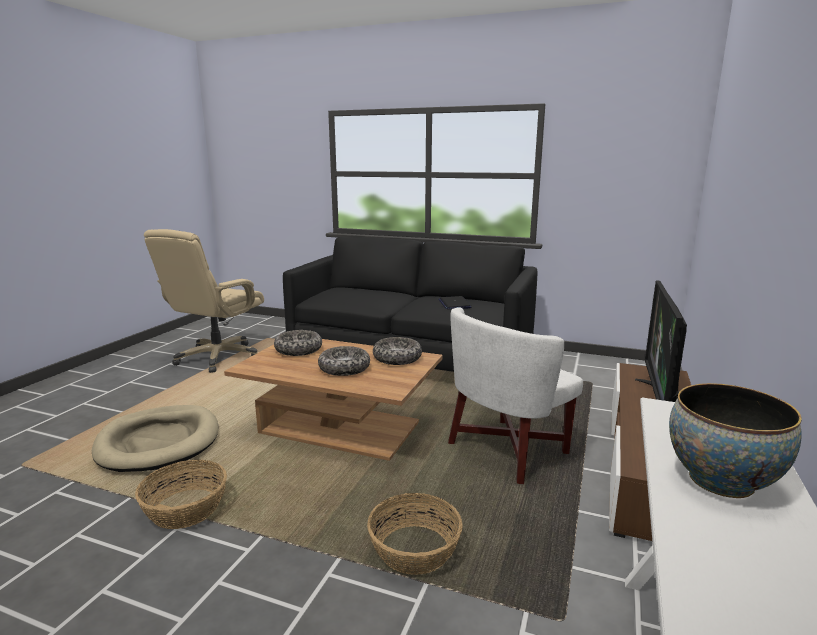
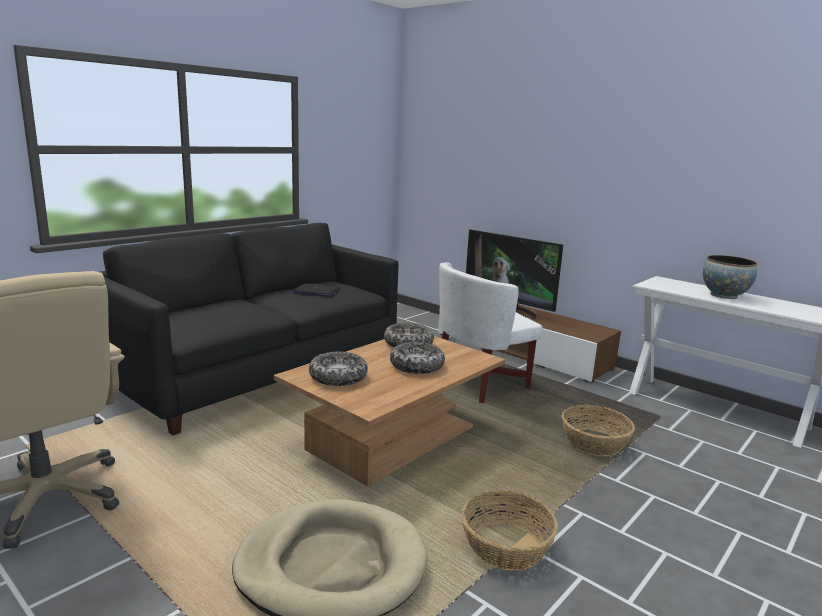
camera: 70 degrees left, 0 degrees up
white armchair [448,307,583,484] -> white armchair turned 75 degrees clockwise [439,262,543,403]

